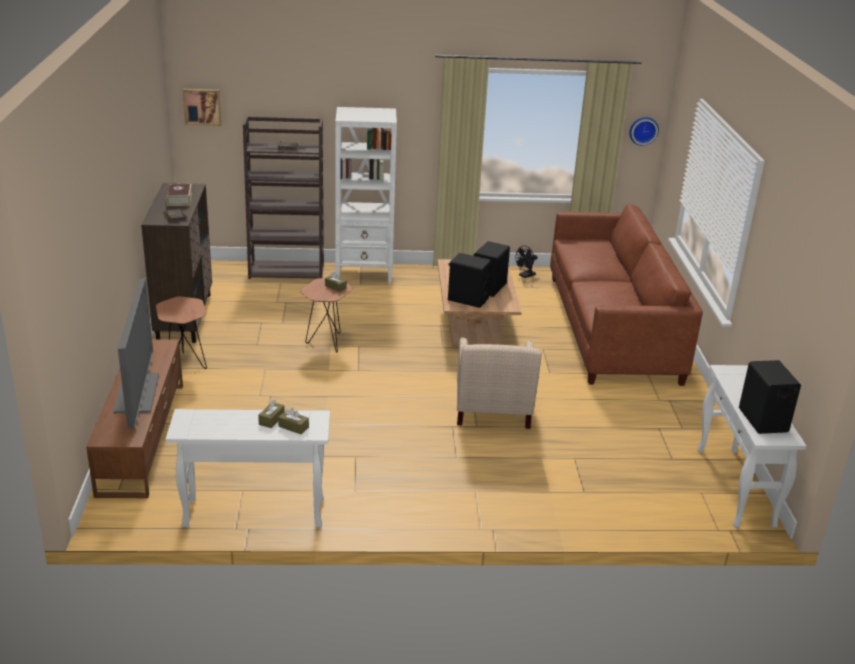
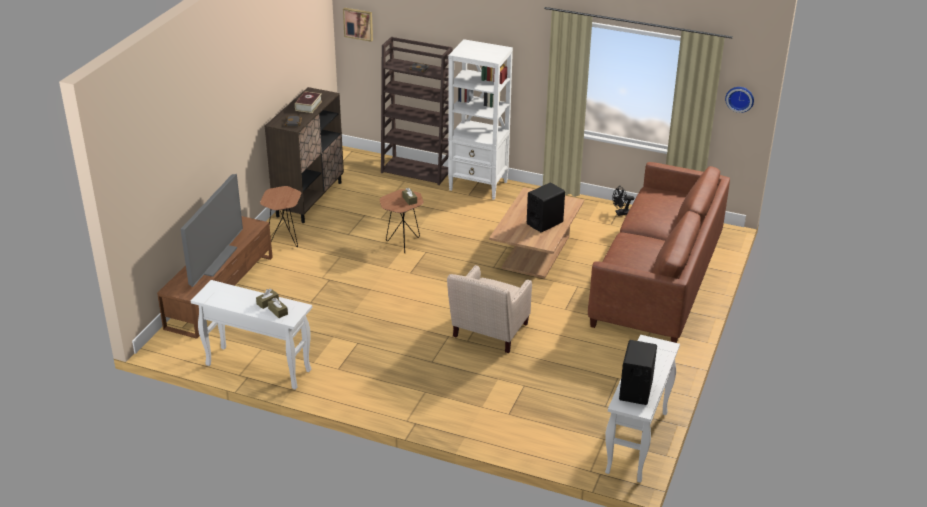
camera: 25 degrees right, 5 degrees up
black speaker [448,253,492,308] -> none

